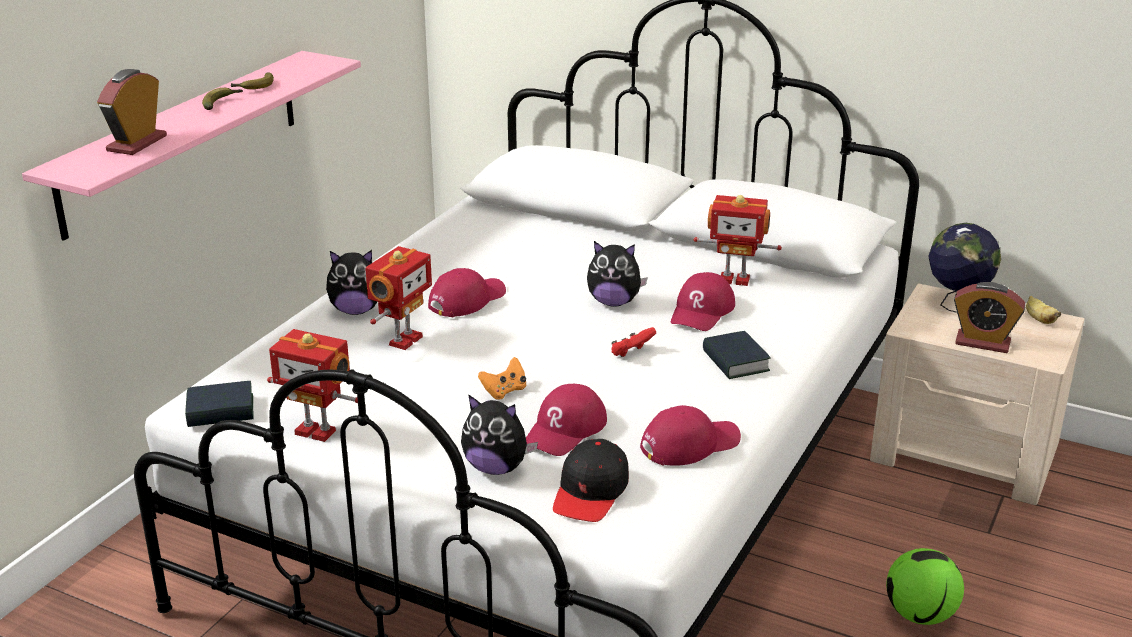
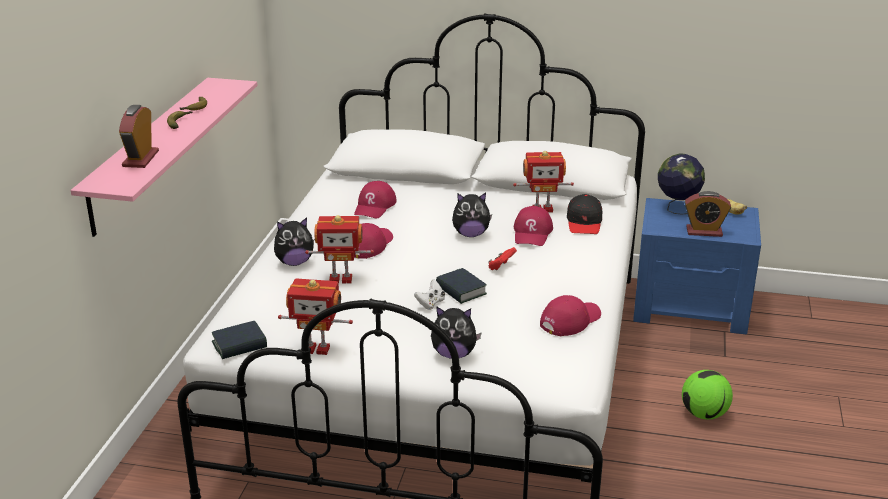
camera: 15 degrees left, 0 degrees up
toy robot [365,246,432,350] -> toy robot turned 75 degrees clockwise [305,215,374,284]
orange game controller [478,357,526,400] -> white game controller [414,279,445,310]
red cap [526,383,607,456] -> red cap moved to [354,181,397,218]
black cap [553,439,629,522] -> black cap moved to [567,194,602,234]
book [703,331,771,379] -> book moved to [436,268,487,304]
beige nightstand [870,283,1085,505] -> blue nightstand [633,198,761,334]

